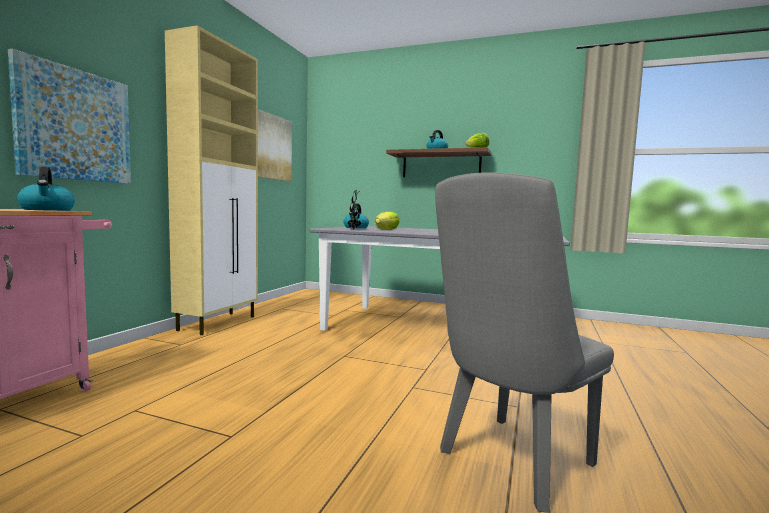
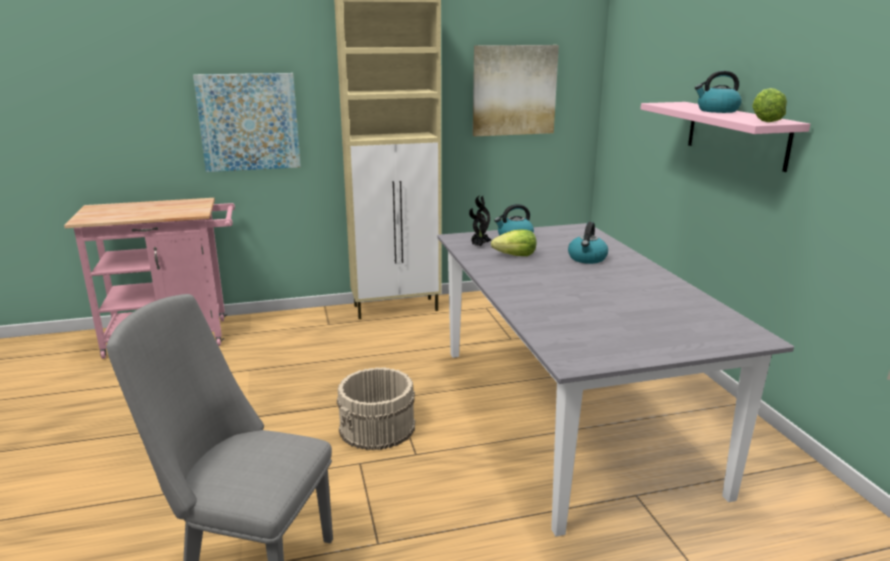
camera: 55 degrees right, 15 degrees up
kettle [17,166,75,211] -> kettle moved to [568,222,608,264]
brown shelf [386,147,492,177] -> pink shelf [641,102,810,172]
none -> beige bucket [337,367,415,450]

